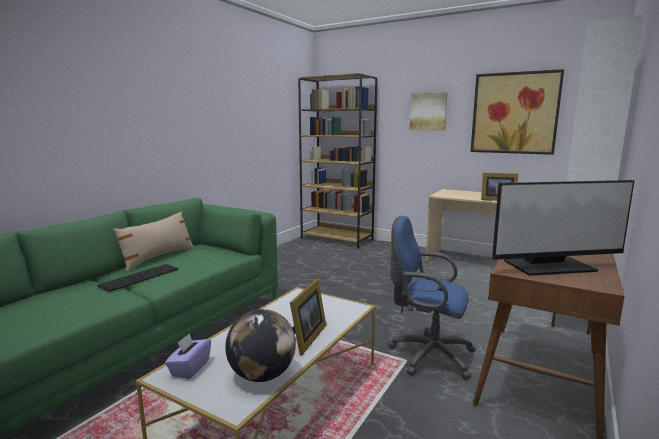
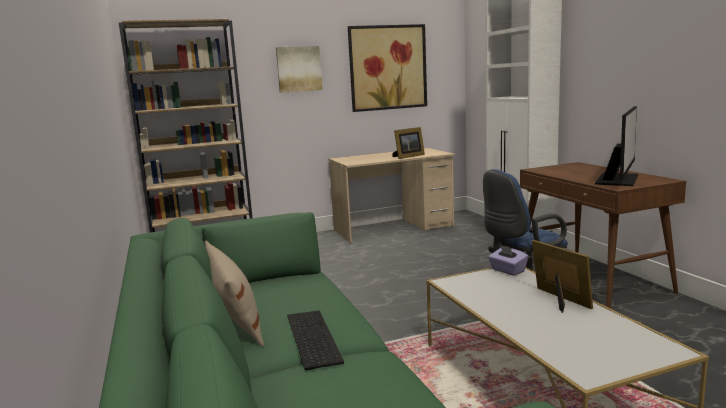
camera: 50 degrees left, 0 degrees up
purple tissue box [165,333,211,379] -> purple tissue box moved to [488,245,528,276]
globe [225,309,296,382] -> none

